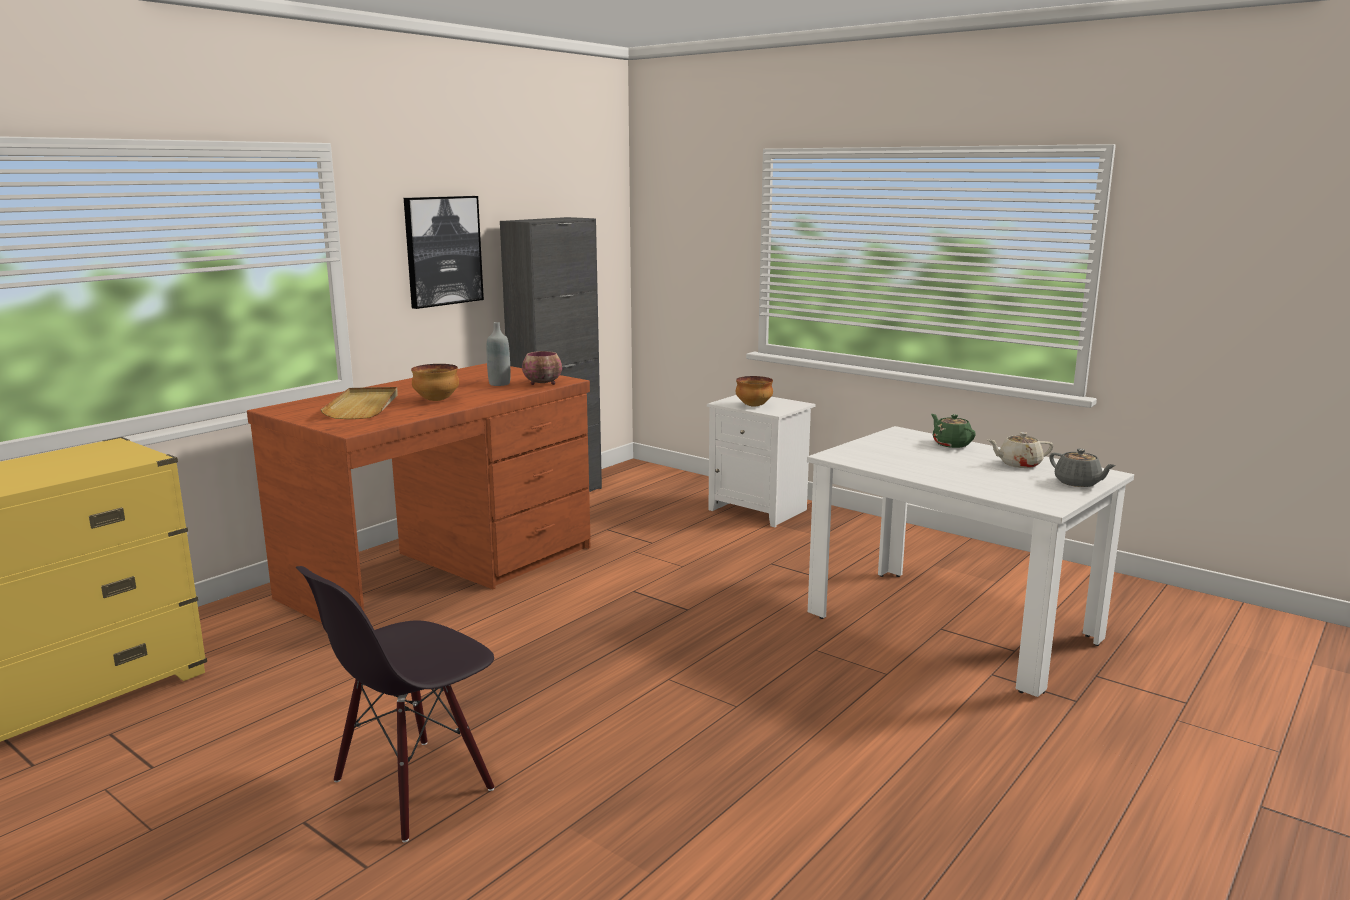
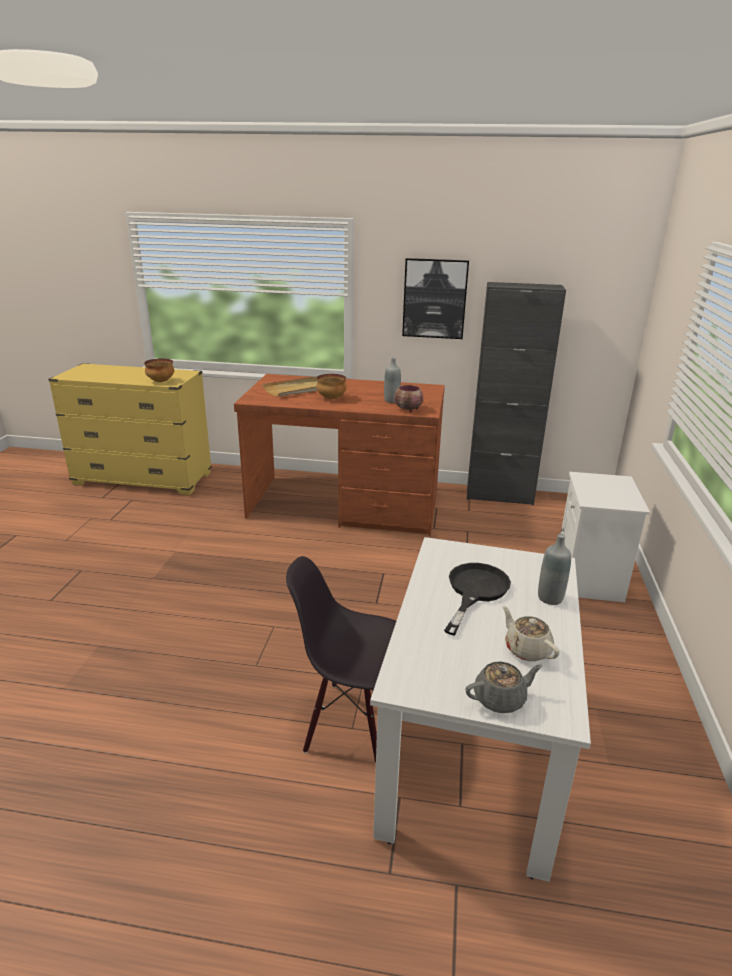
camera: 60 degrees right, 10 degrees up
black chair [296,566,494,842] -> black chair moved to [286,556,396,763]
bowl [736,376,773,407] -> bowl moved to [144,358,174,382]
green teapot [931,414,976,448] -> grey bottle [538,534,571,605]
grey teapot [1049,449,1116,487] -> grey teapot turned 135 degrees counterclockwise [465,661,542,713]
none -> black frying pan [444,563,511,636]

